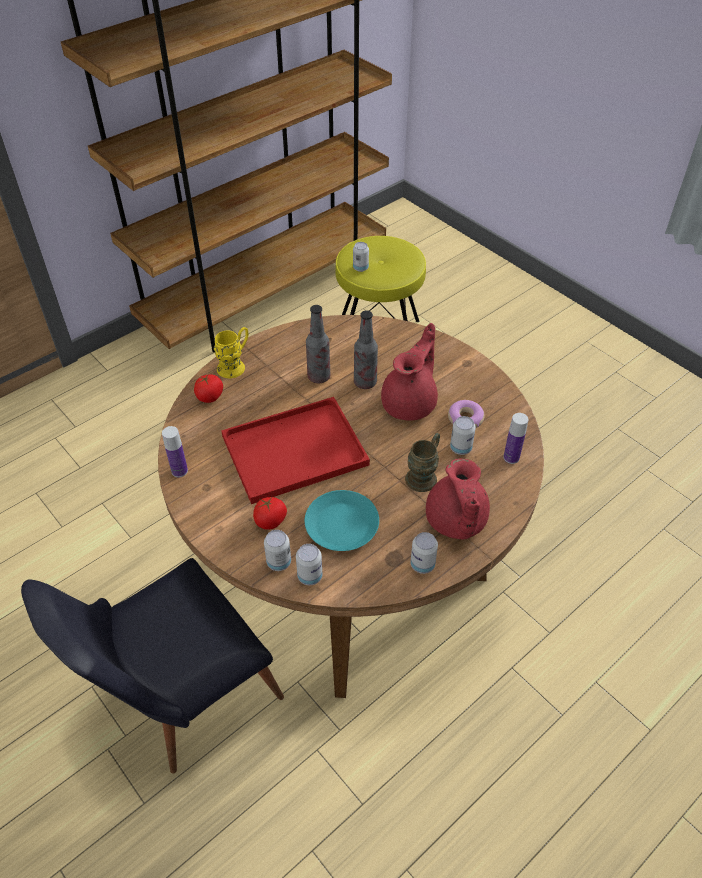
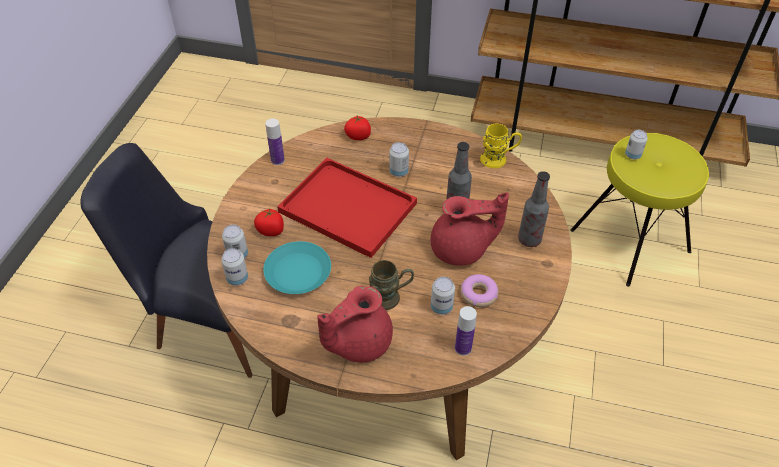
camera: 55 degrees right, 0 degrees up
yellow mug [214,327,248,378] -> yellow mug moved to [480,124,522,168]
bottle [306,305,330,383] -> bottle moved to [518,171,550,247]
can [410,532,438,574] -> can moved to [389,142,409,177]

